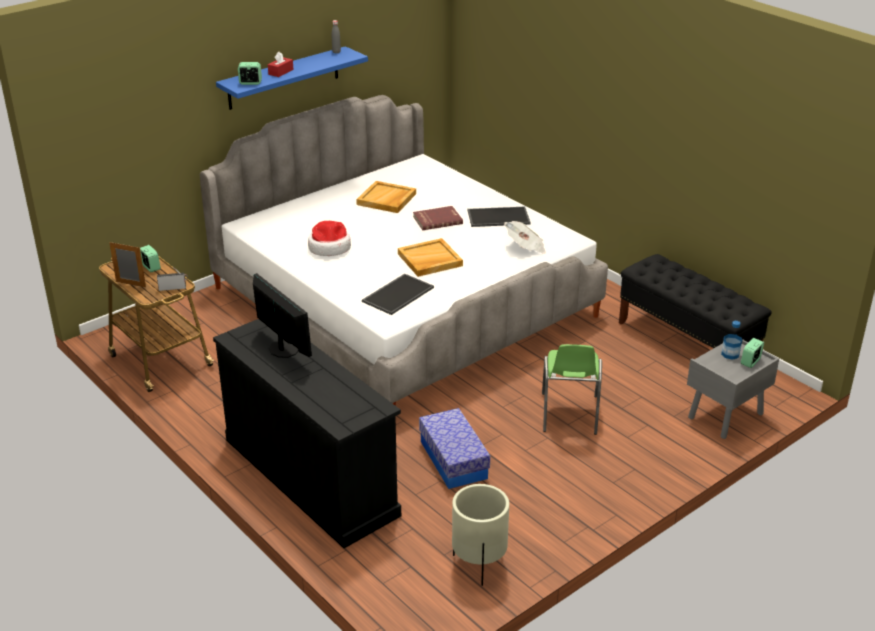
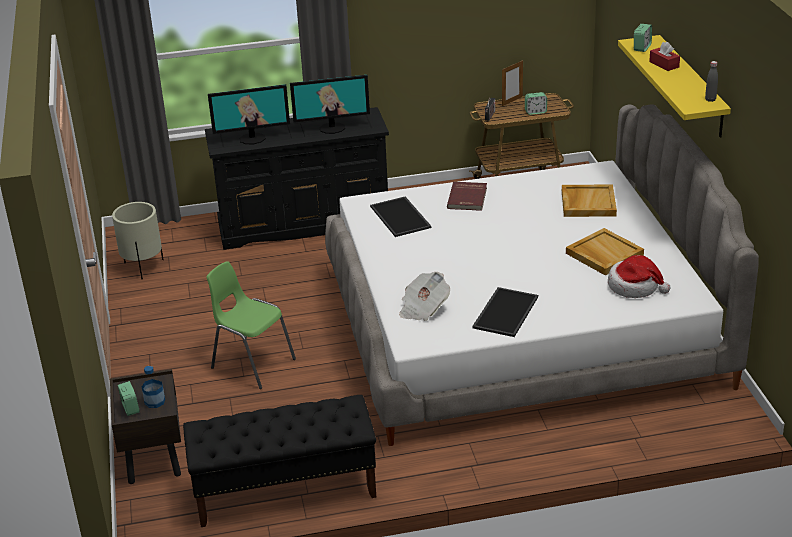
camera: 120 degrees right, 0 degrees up
blue shelf [216,46,368,110] -> yellow shelf [618,35,731,137]
hat [308,221,351,256] -> hat moved to [608,255,671,298]
beige tray [398,238,463,277] -> beige tray moved to [562,184,617,217]
red book [413,206,463,230] -> red book moved to [447,182,487,211]
storage box [419,408,490,489] -> none
grey nightstand [687,339,779,439] -> brown nightstand [110,369,181,484]
none -> monitor [208,84,290,144]

